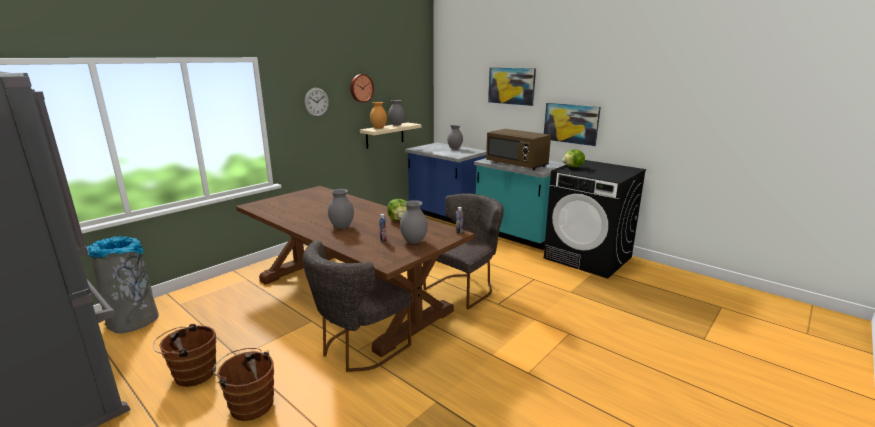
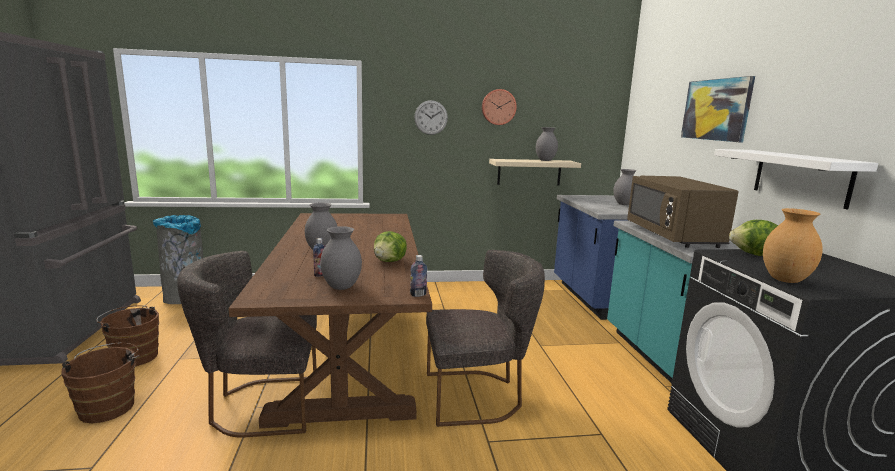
camera: 40 degrees right, 5 degrees down
brown vase [370,102,387,129] -> brown vase moved to [763,208,823,283]
picture [544,103,601,146] -> white shelf [714,149,878,209]

